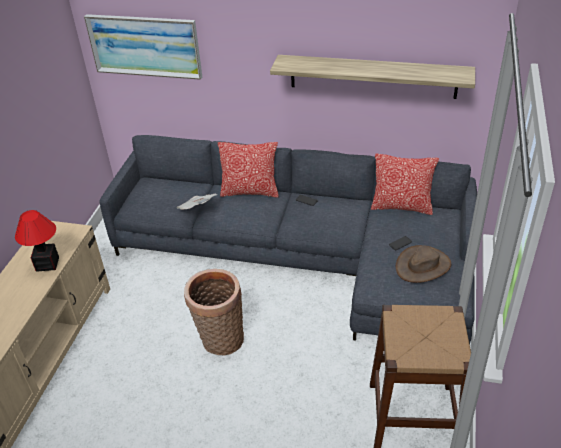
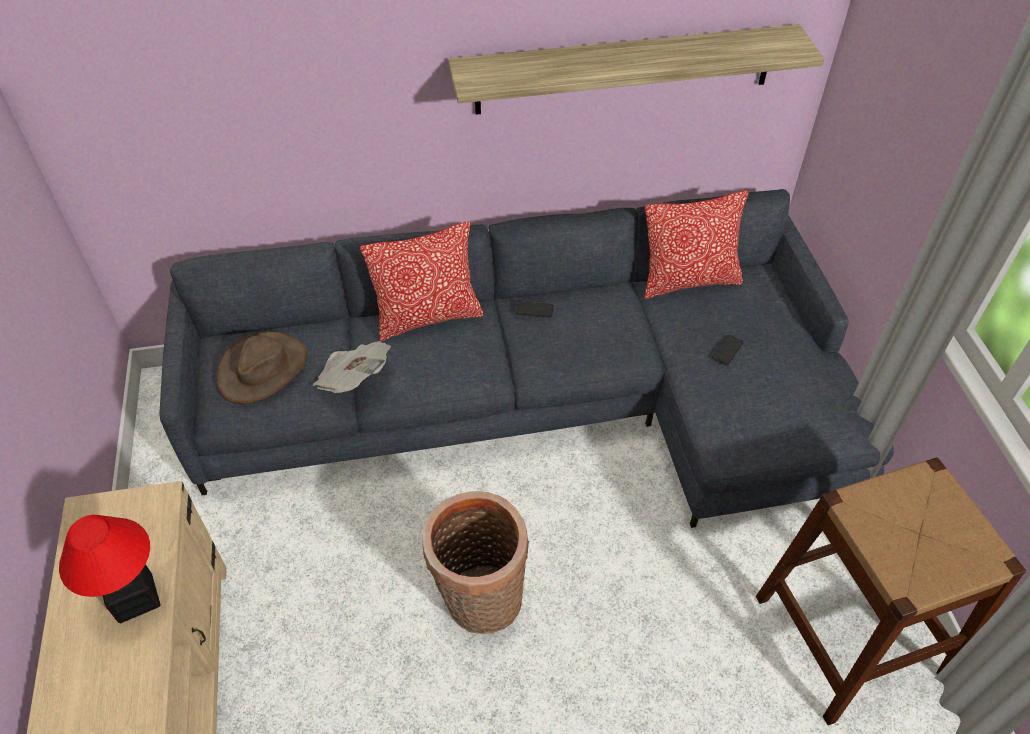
camera: 25 degrees left, 10 degrees up
picture [84,14,202,80] -> none
brown hat [396,245,451,283] -> brown hat moved to [216,332,308,404]

